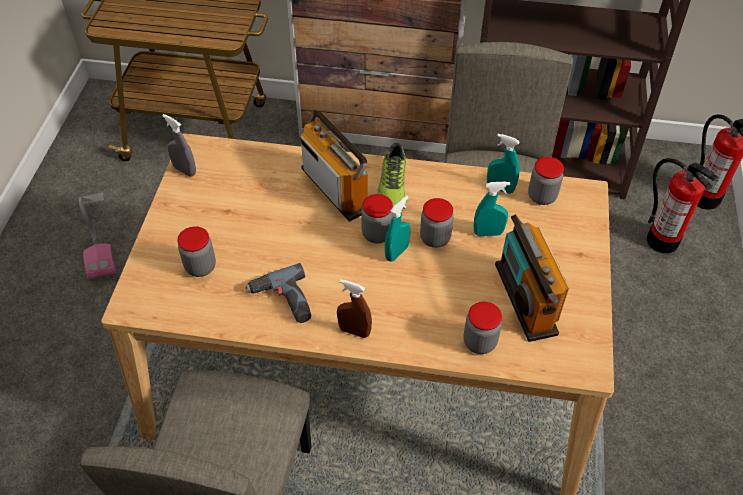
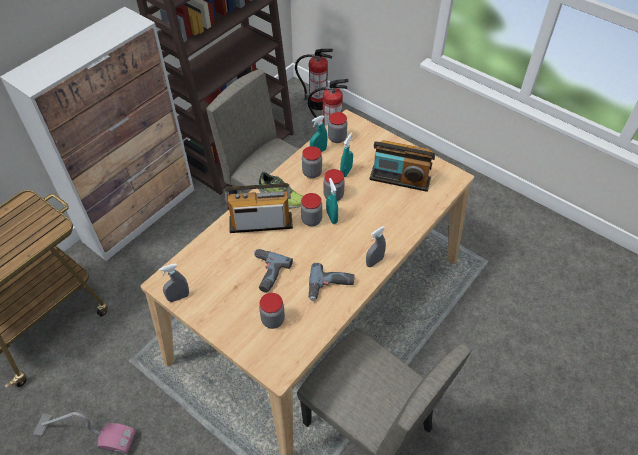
camera: 60 degrees left, 0 degrees up
brown spray bottle [337,279,372,338] -> grey spray bottle [366,226,386,267]
jar [464,302,502,354] -> jar moved to [302,146,322,178]
none -> power drill [254,249,293,293]

